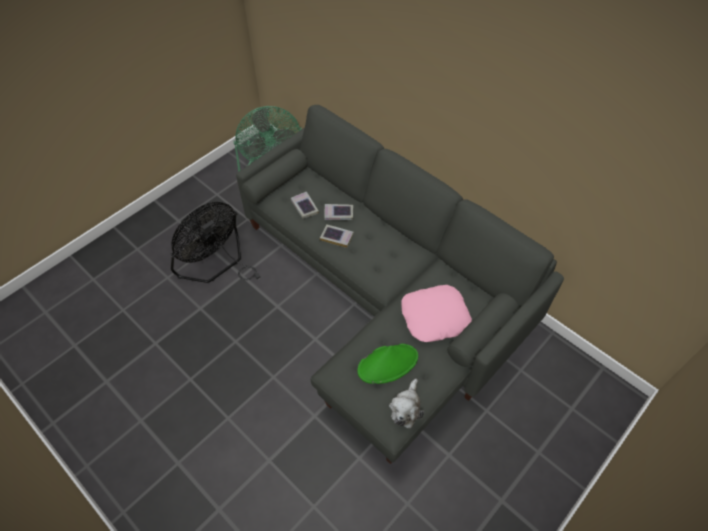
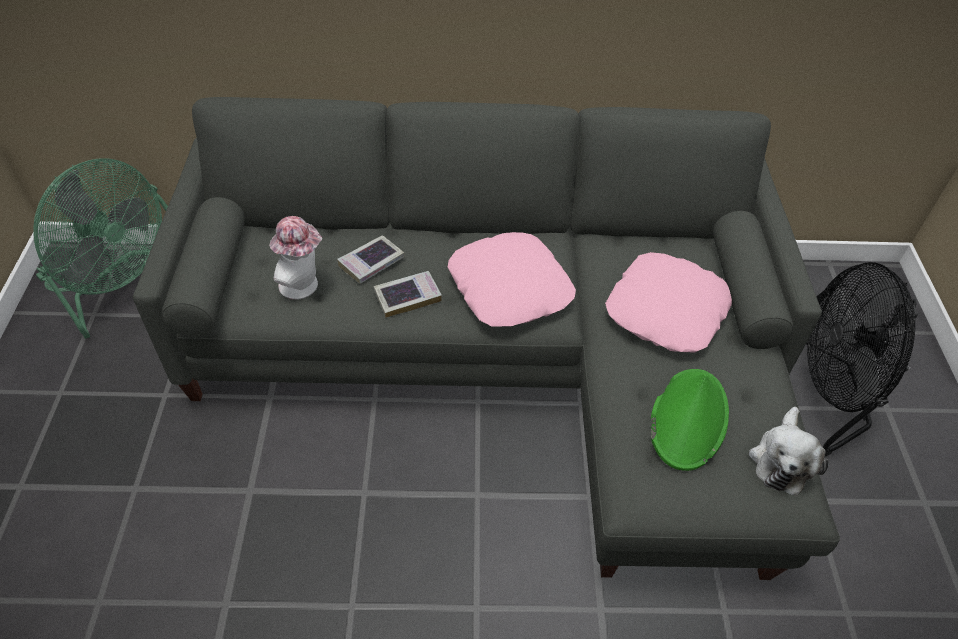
camera: 45 degrees left, 5 degrees down
black fan [171,202,260,283] -> black fan moved to [806,262,918,456]
book [291,192,319,219] -> hat [269,216,322,300]
plush toy [389,378,424,429] -> plush toy turned 45 degrees clockwise [749,407,829,496]
none -> pink pillow [448,232,576,327]

